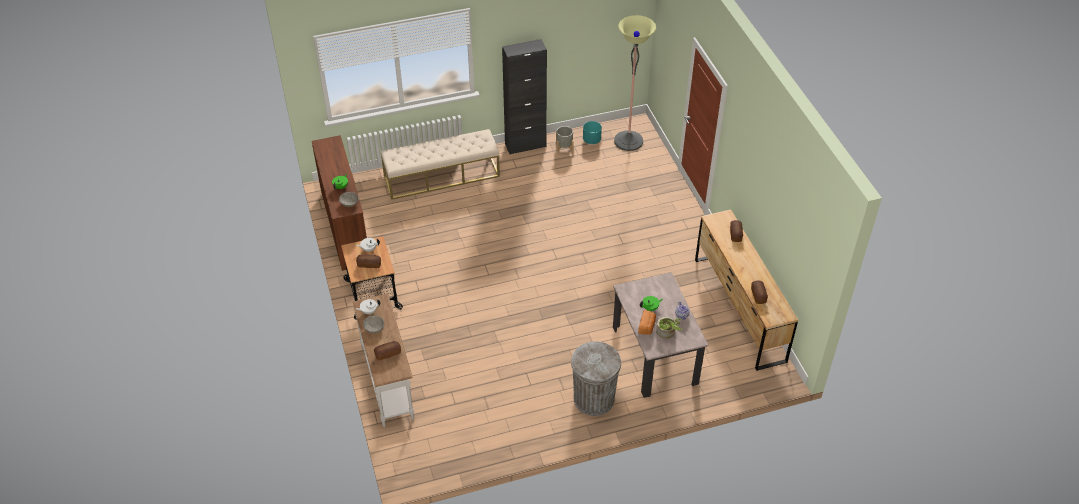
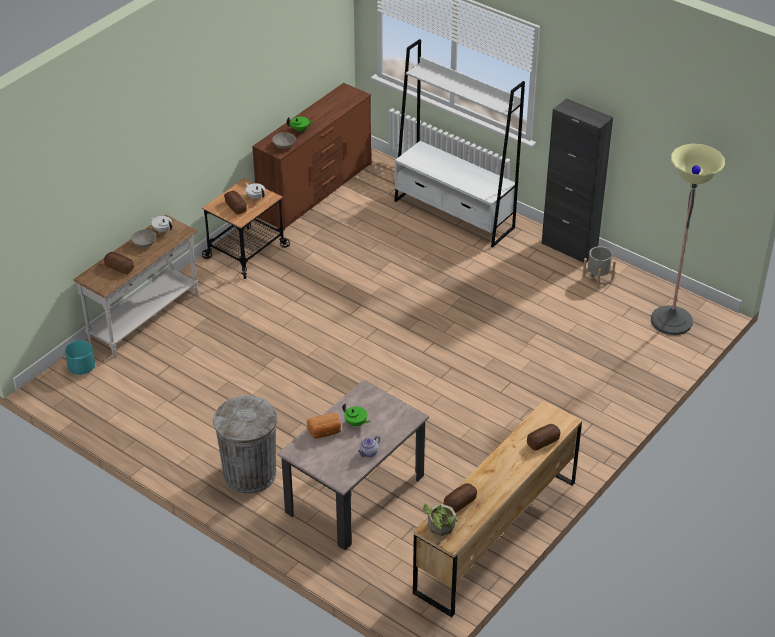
camera: 55 degrees right, 5 degrees down
beige bench [381,129,500,200] -> white bookcase [394,39,525,247]
turquoise planter [583,121,602,144] -> turquoise planter moved to [65,340,95,375]
potted plant [656,316,682,339] -> potted plant moved to [423,504,458,536]

